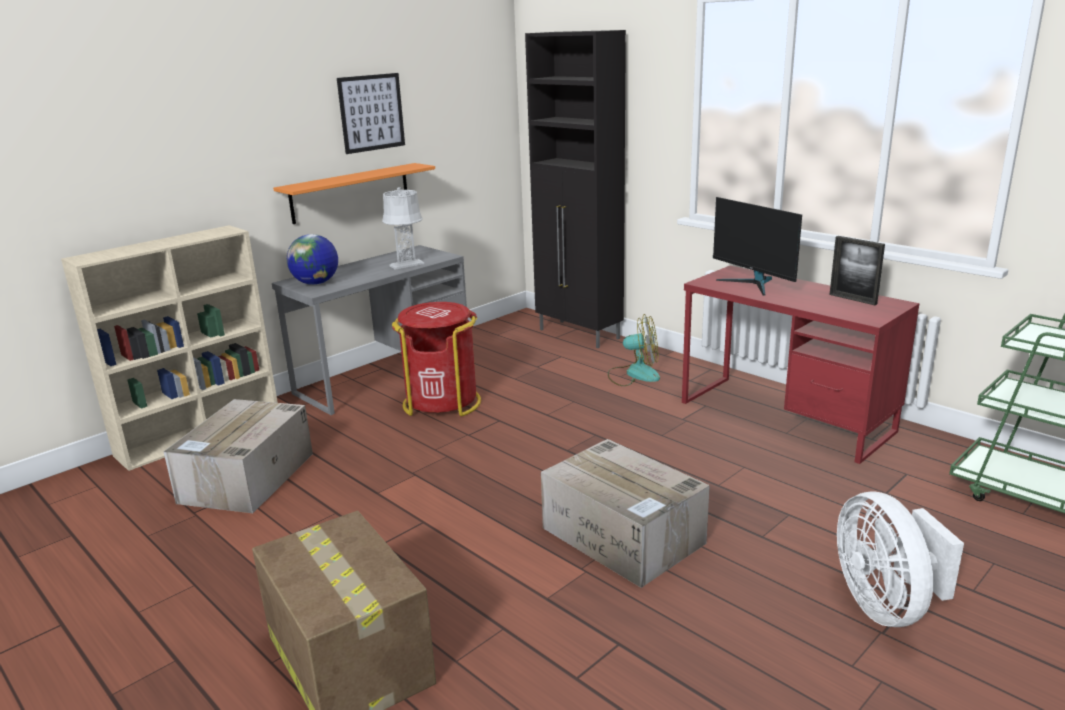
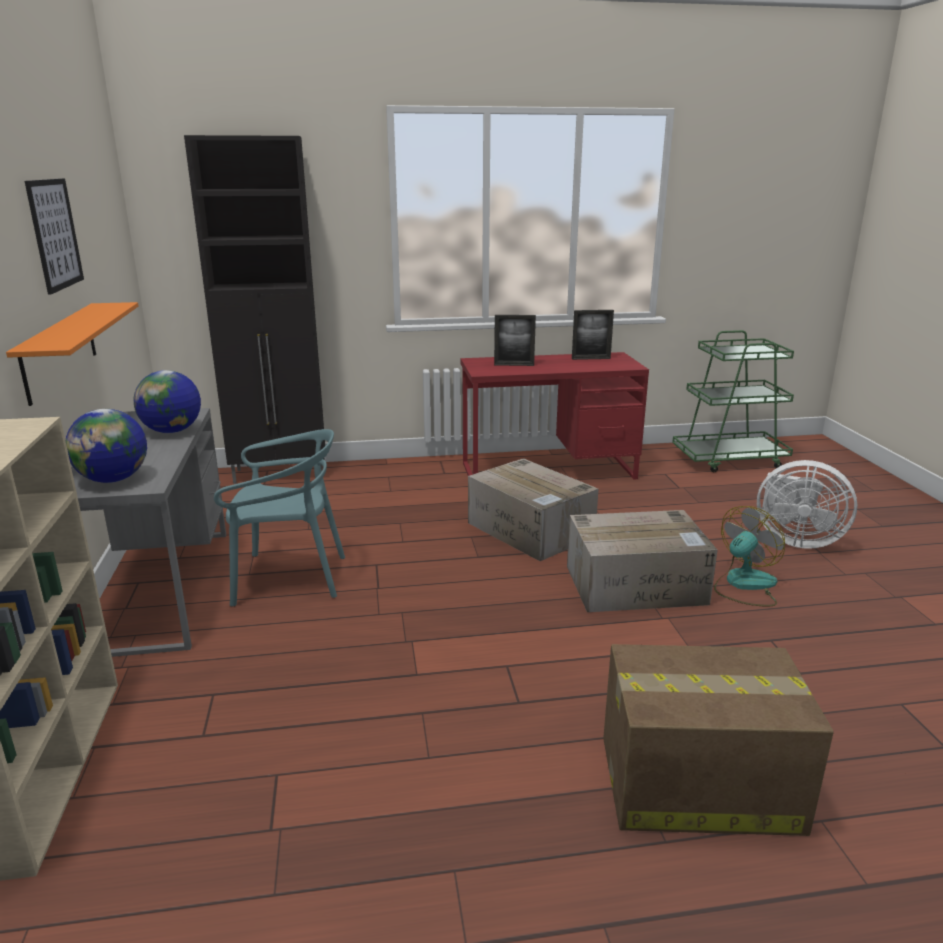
camera: 55 degrees left, 0 degrees up
cardboard box [163,399,313,513] -> cardboard box moved to [468,458,599,561]
grey table lamp [382,187,424,270] -> globe [133,370,201,433]
red trash can [392,302,481,416] -> turquoise chair [214,429,345,606]
fan [608,314,660,386] -> fan moved to [714,506,785,606]
monitor [713,197,802,296] -> picture frame [494,315,536,366]

